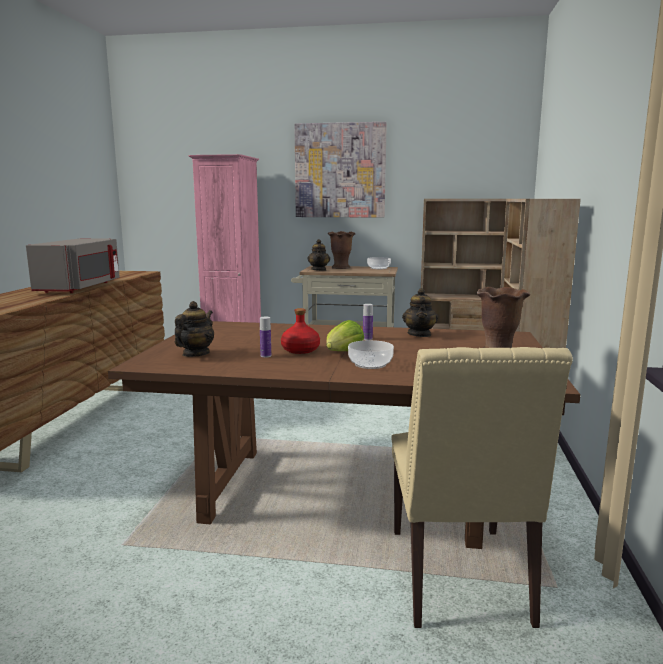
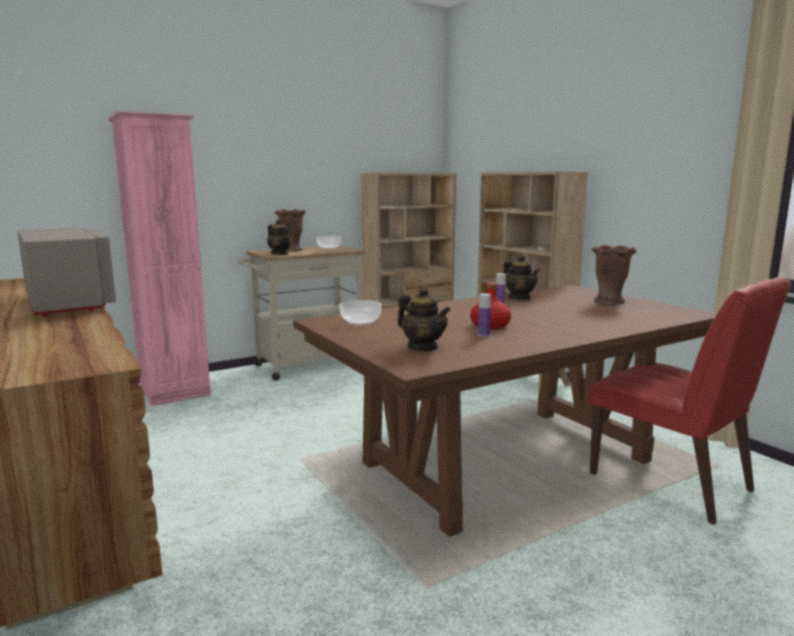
camera: 40 degrees left, 0 degrees up
teapot [175,301,214,357] -> teapot turned 150 degrees clockwise [397,286,451,351]
picture [294,122,387,218] -> none
lettuce [326,320,364,351] -> none
bowl [348,340,394,369] -> bowl moved to [340,300,382,325]
beige chair [391,347,573,628] -> red chair [589,277,791,525]

